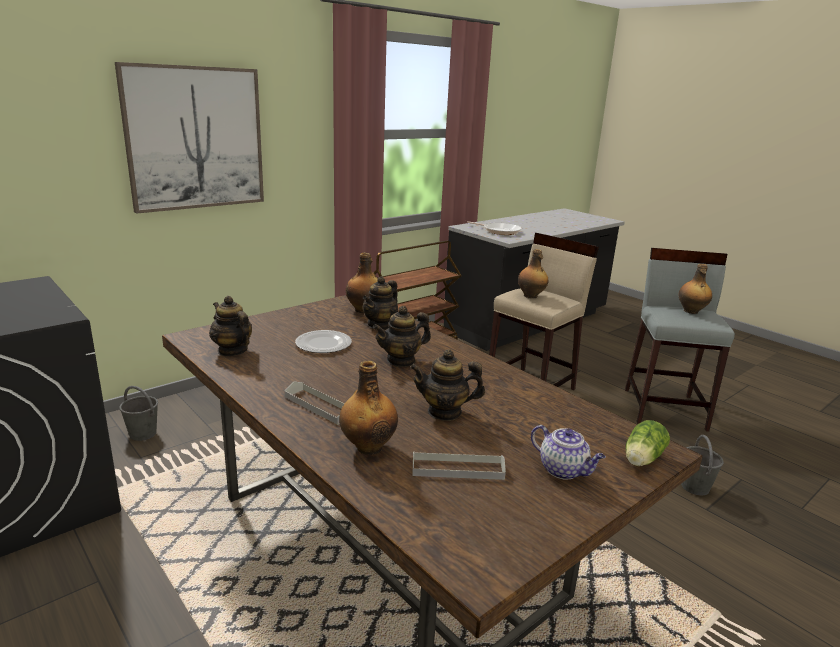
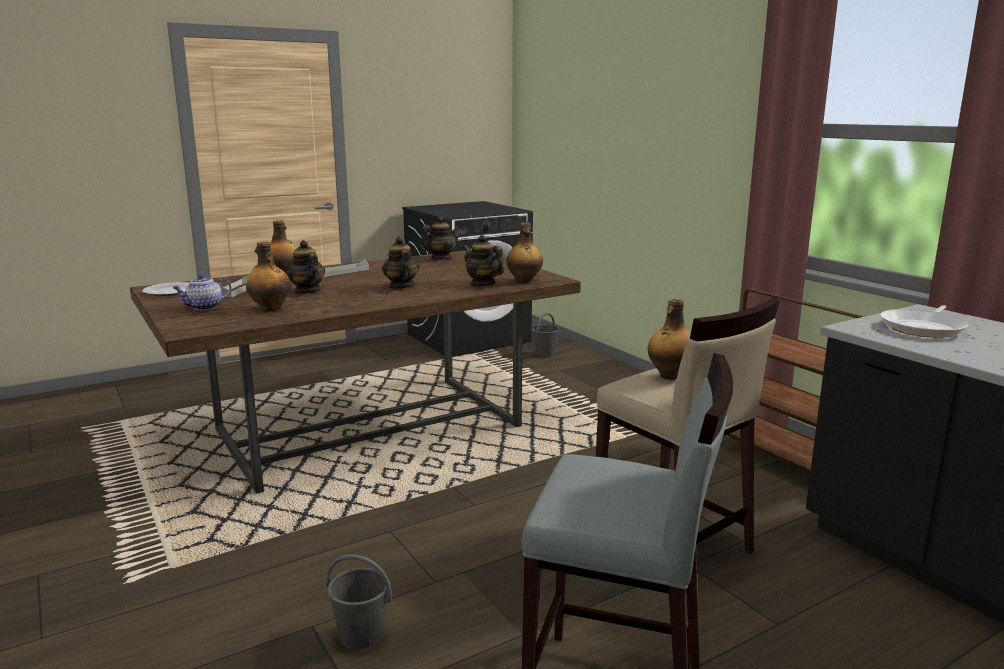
camera: 100 degrees right, 5 degrees down
picture [115,62,264,214] -> none
plate [295,330,352,353] -> plate moved to [142,282,190,296]
teapot [410,349,485,421] -> teapot turned 45 degrees counterclockwise [287,240,325,294]
lettuce [626,420,670,466] -> none
bottle [679,264,712,314] -> bottle moved to [246,241,291,312]

